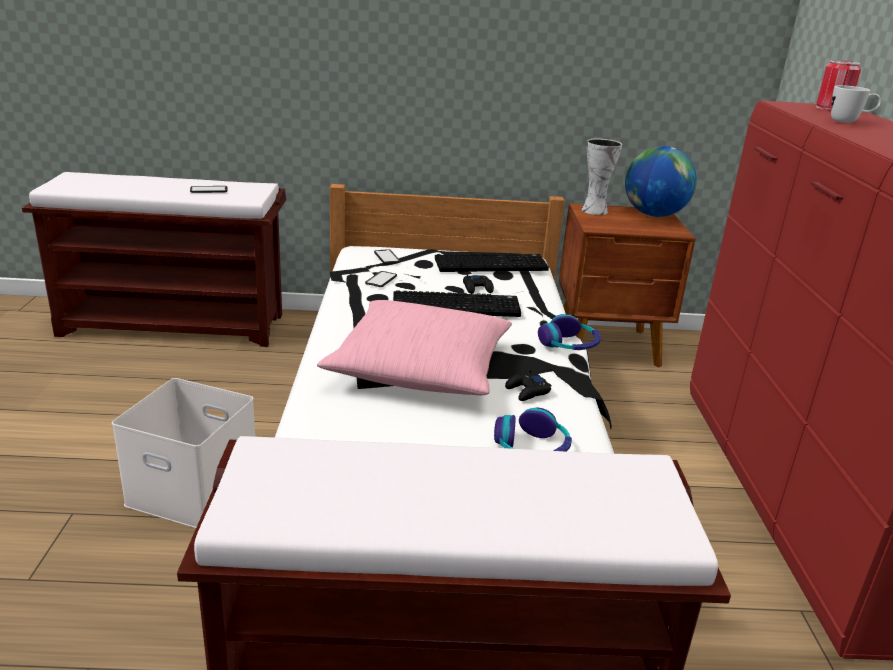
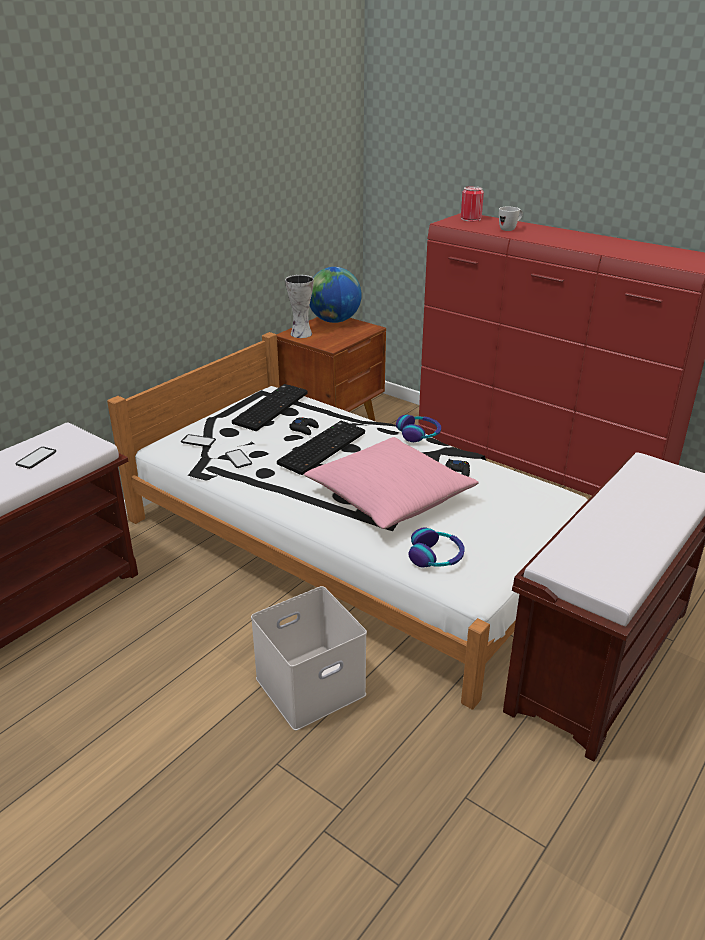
camera: 50 degrees left, 5 degrees up
headphones [494,408,572,452] -> headphones moved to [408,528,465,567]

